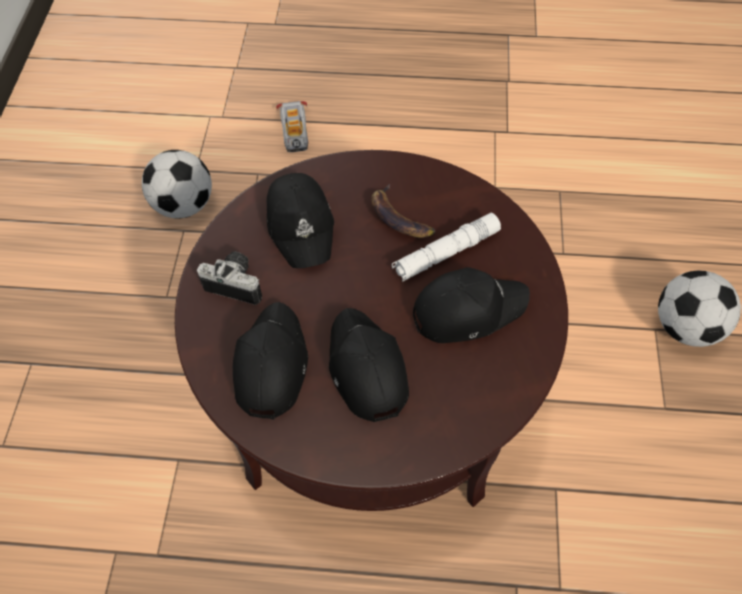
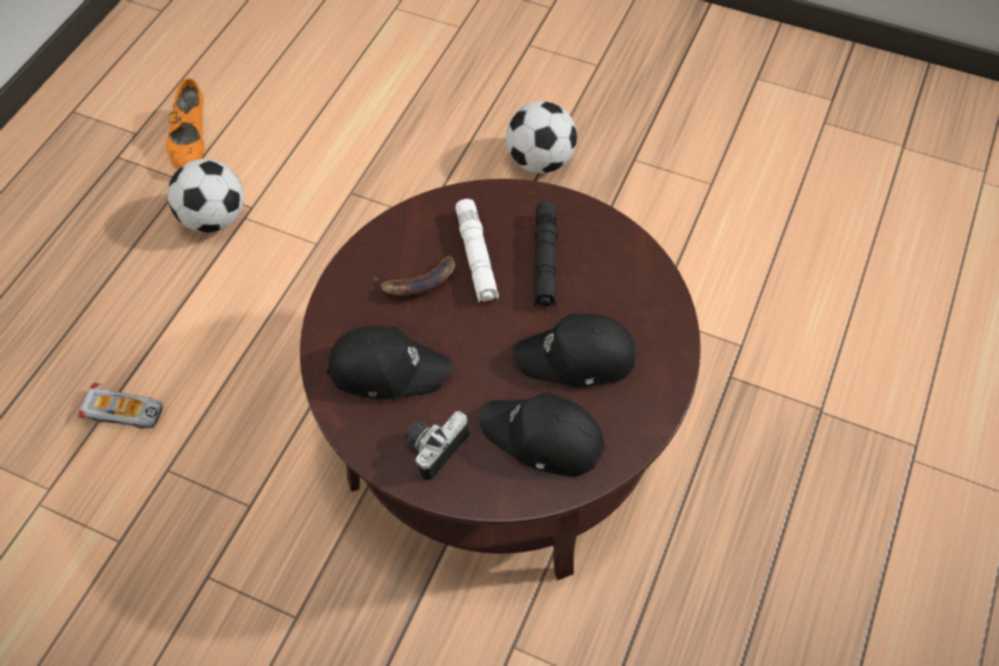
camera: 70 degrees left, 0 degrees up
football [142,150,212,219] -> football moved to [168,159,244,233]
black cap [413,267,530,343] -> black flashlight [534,201,558,307]
none -> orange shoe [167,78,204,169]

